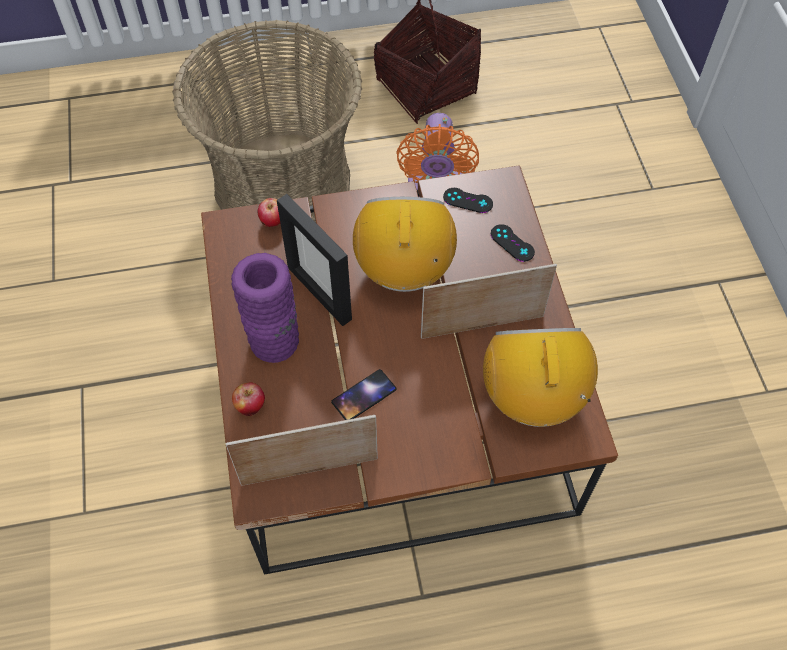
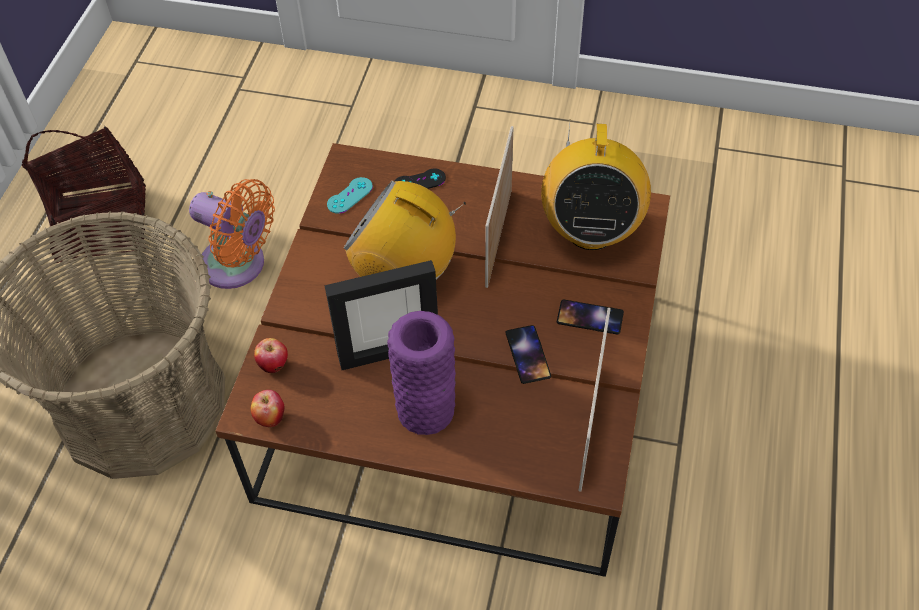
camera: 65 degrees left, 5 degrees down
apple [232,382,265,416] -> apple moved to [251,390,284,427]
black game controller [443,188,493,213] -> turquoise game controller [327,177,373,214]
radio [483,328,598,427] -> radio turned 105 degrees counterclockwise [541,119,651,250]
none -> phone [557,300,624,334]

